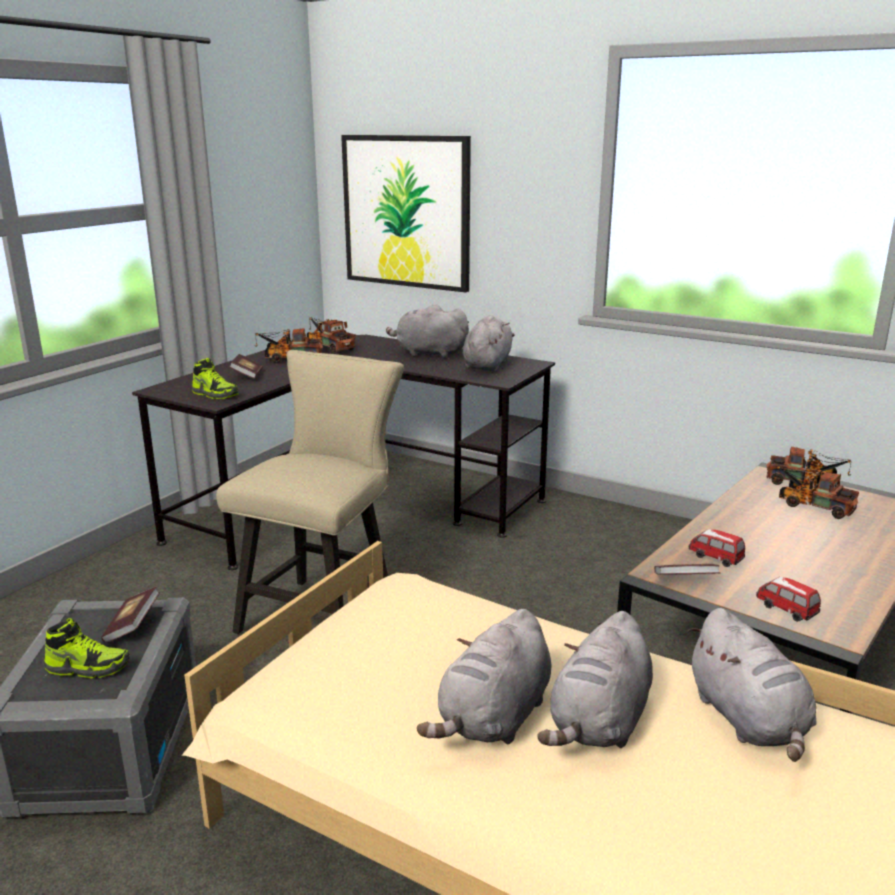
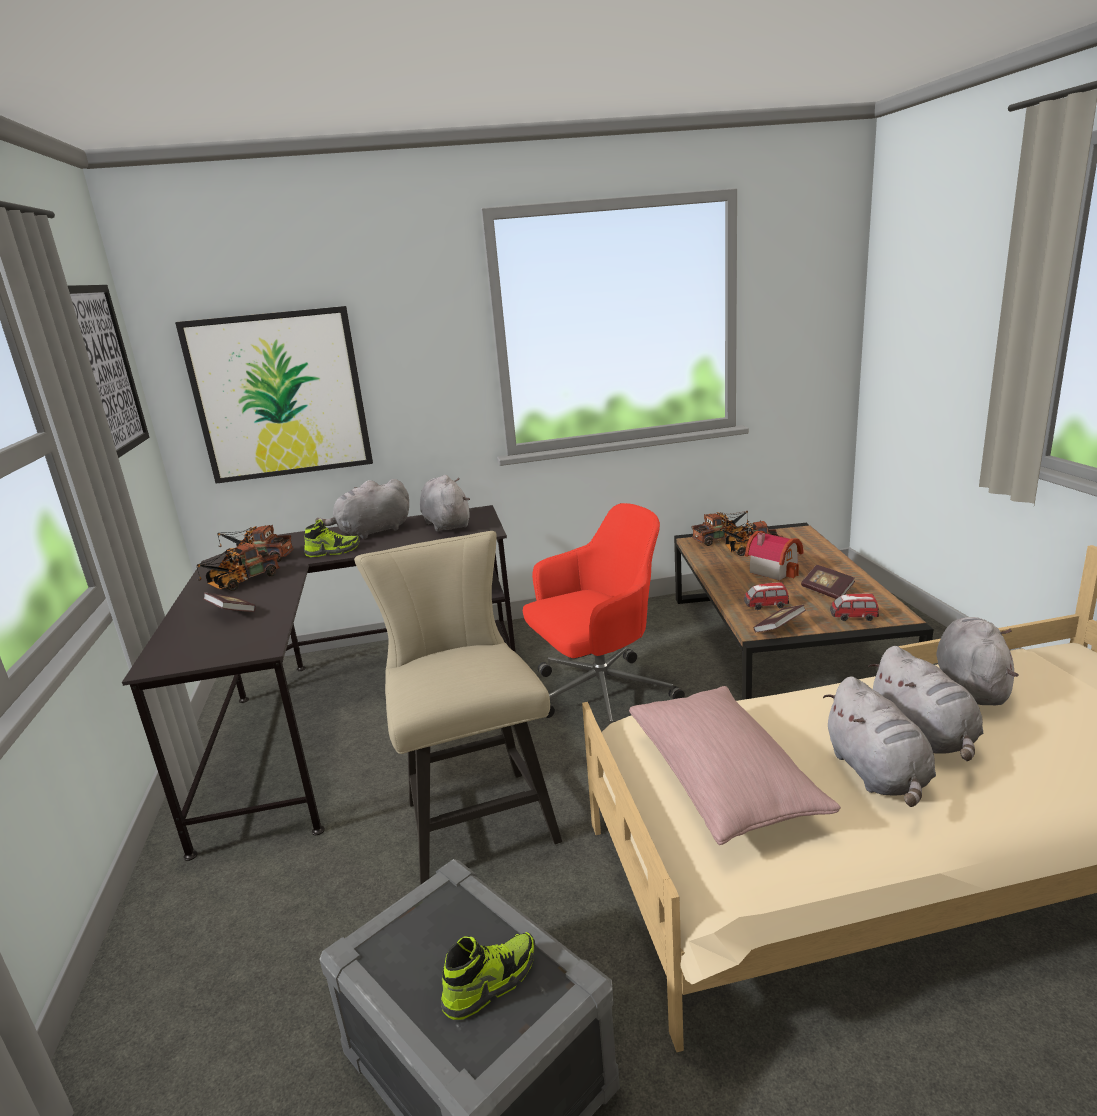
camera: 40 degrees left, 0 degrees up
book [101,587,160,643] -> book moved to [801,565,855,599]
shoe [192,358,239,399] -> shoe moved to [304,519,360,557]
grey plush toy [688,608,817,762] -> grey plush toy turned 105 degrees counterclockwise [936,617,1018,706]
none -> picture [68,285,150,458]
none -> red office chair [523,503,685,724]
none -> pink pillow [629,686,841,845]
none -> toy house [745,531,804,580]

